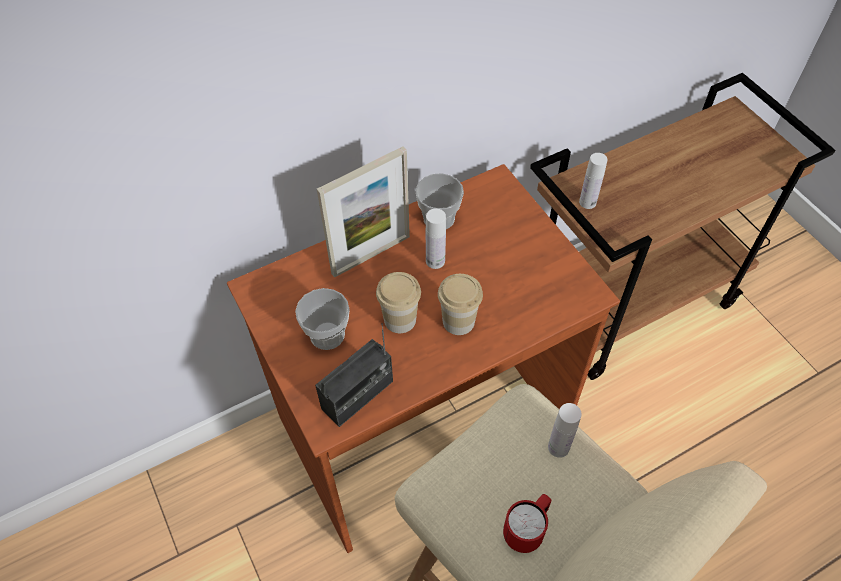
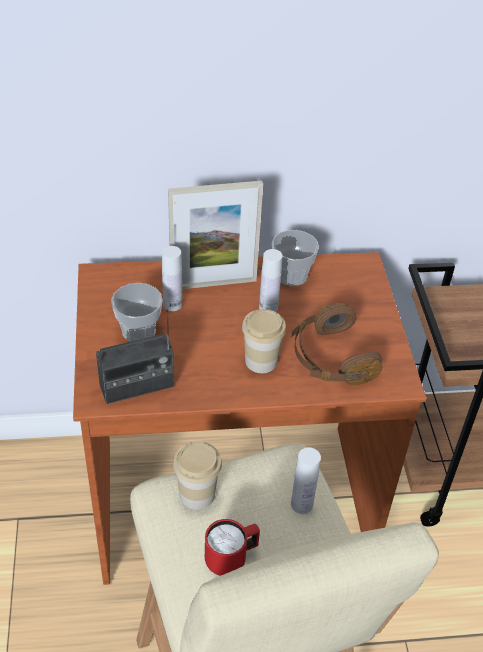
camera: 20 degrees right, 10 degrees down
cup [376,272,421,333] -> cup moved to [173,441,222,510]
white bottle [579,153,608,209] -> white bottle moved to [162,246,182,311]
none -> brown headphones [291,303,382,385]

